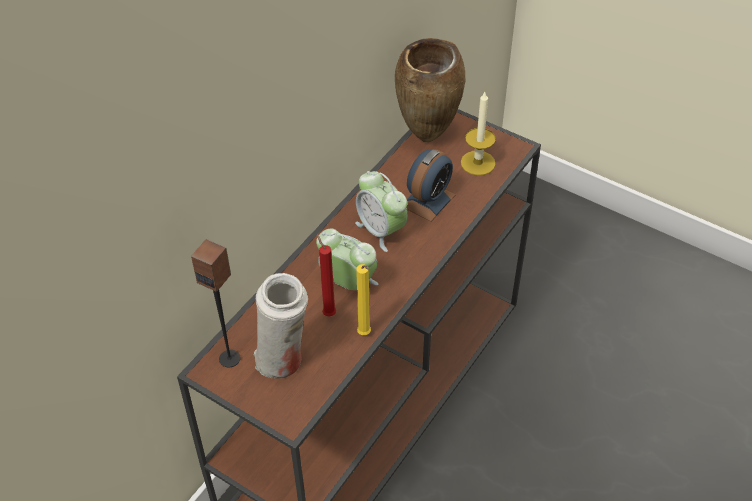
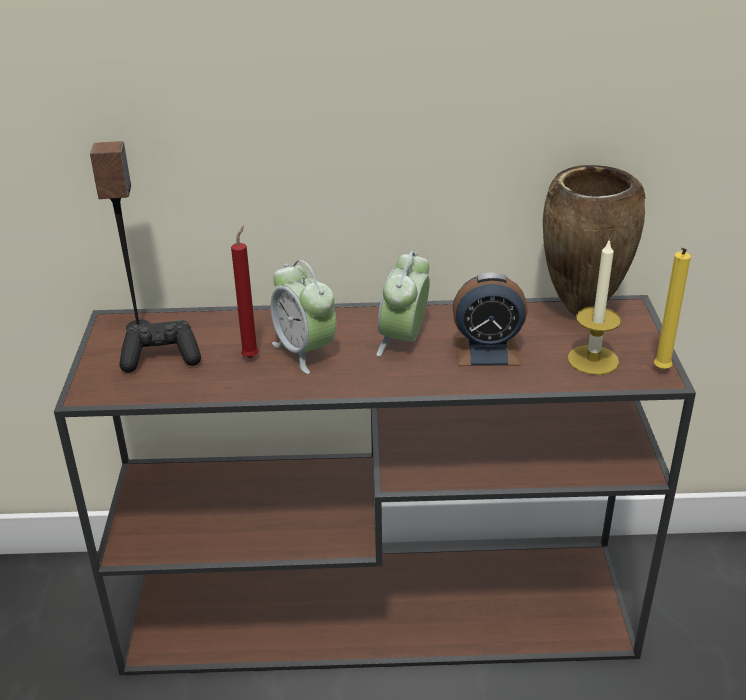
camera: 55 degrees right, 15 degrees down
white vase [253,273,308,379] -> black game controller [120,320,201,373]
alarm clock [316,228,378,290] -> alarm clock turned 150 degrees clockwise [271,260,336,374]
yellow candle [356,264,371,335] -> yellow candle moved to [654,248,691,370]

